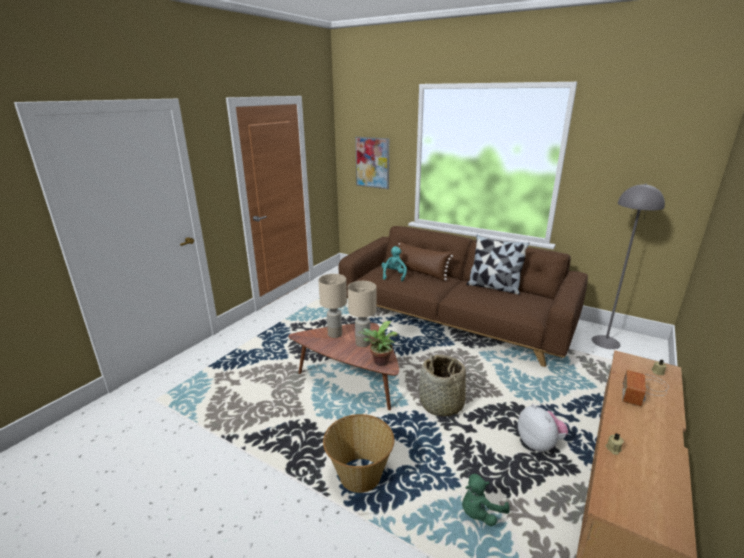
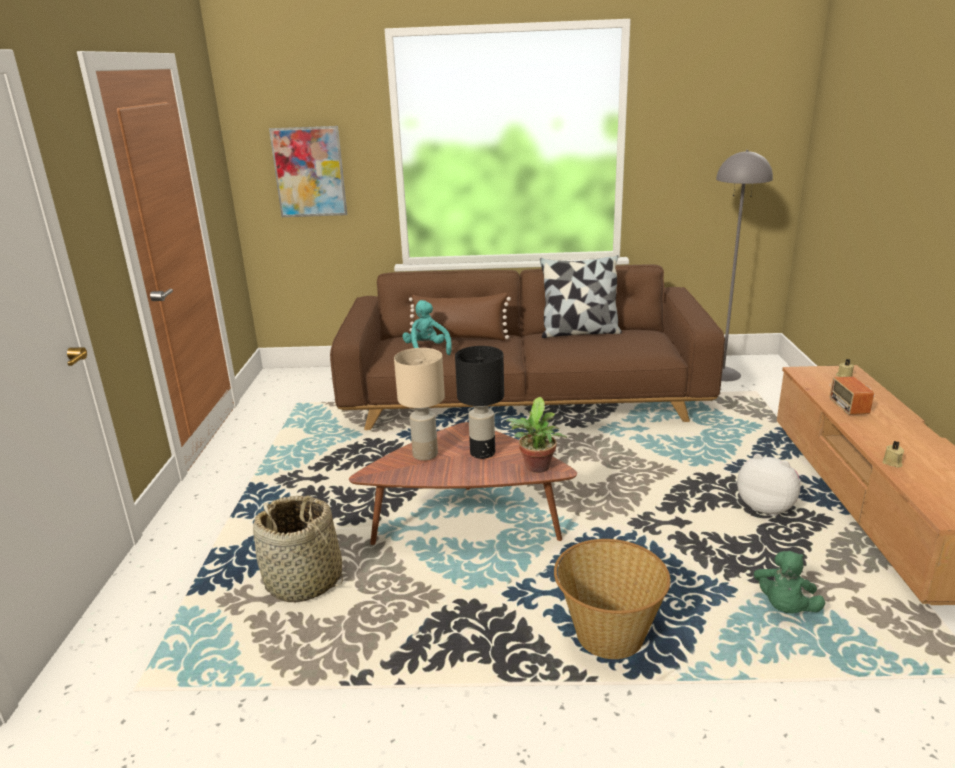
camera: 30 degrees left, 0 degrees up
beige table lamp [348,281,376,347] -> black table lamp [455,346,504,459]
basket [419,354,466,416] -> basket moved to [253,496,343,602]

